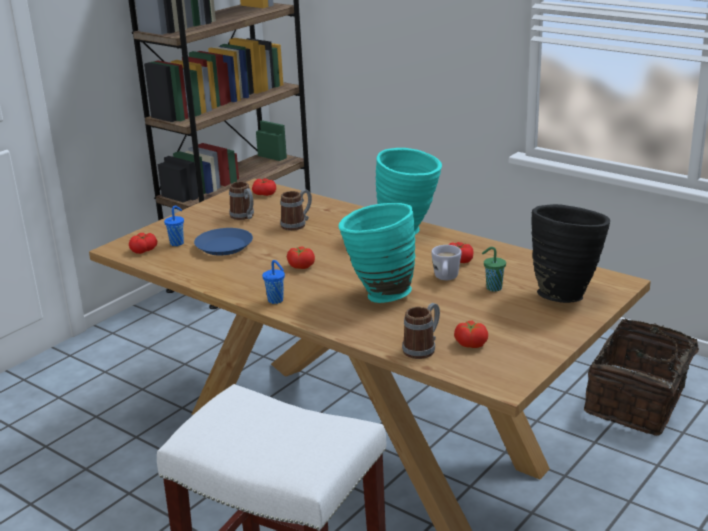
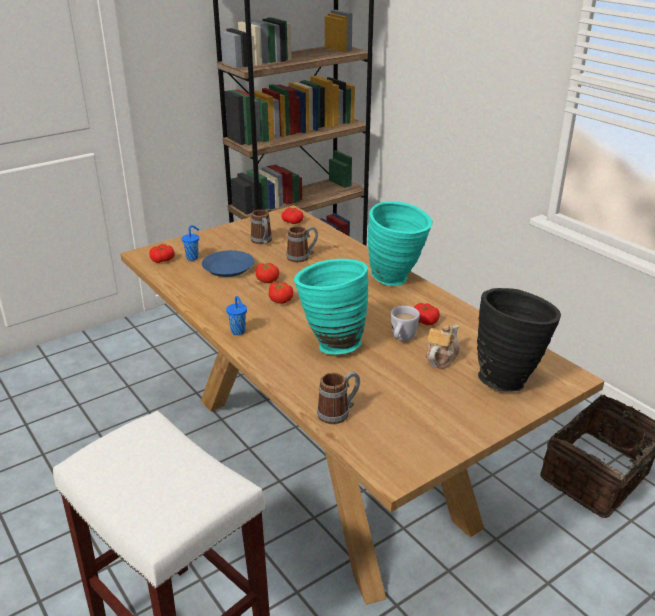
camera: 15 degrees right, 5 degrees up
tomato [454,321,488,348] -> tomato moved to [256,263,279,283]
green cup [482,247,506,292] -> teapot [425,324,460,369]

